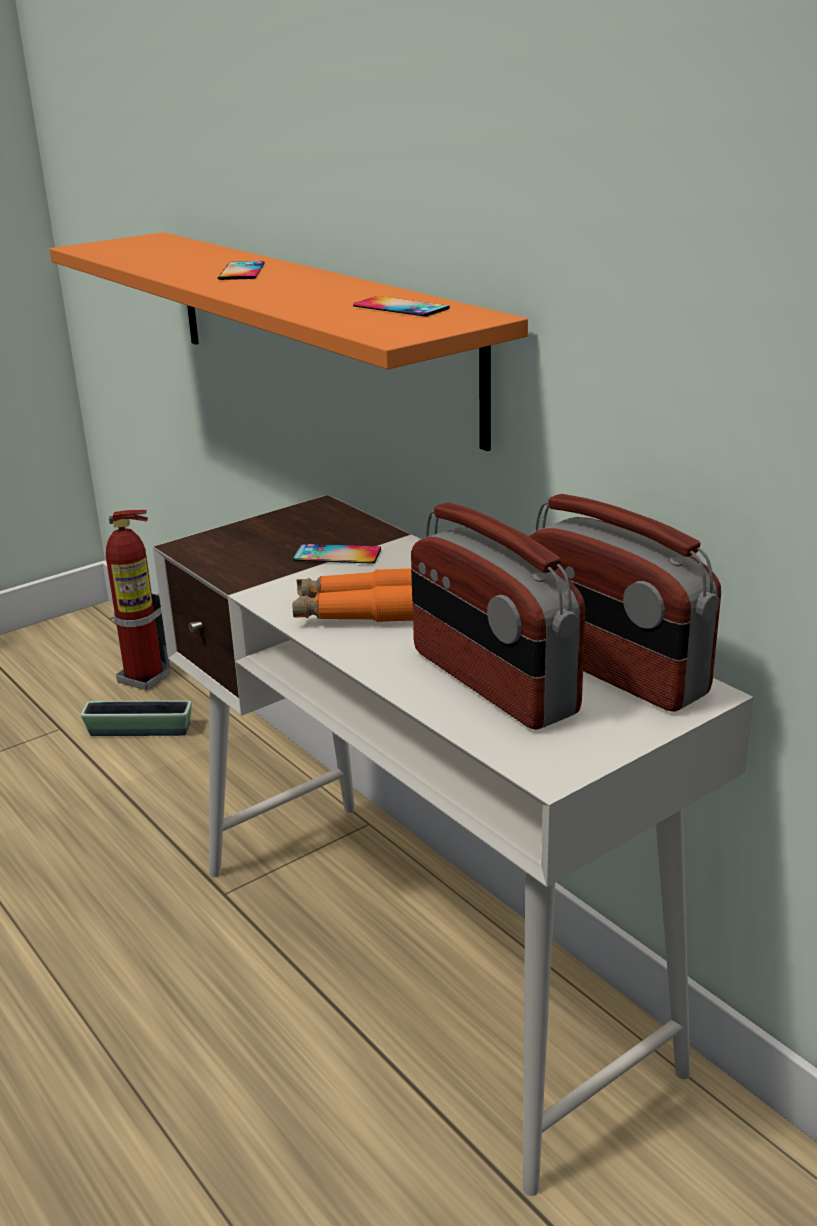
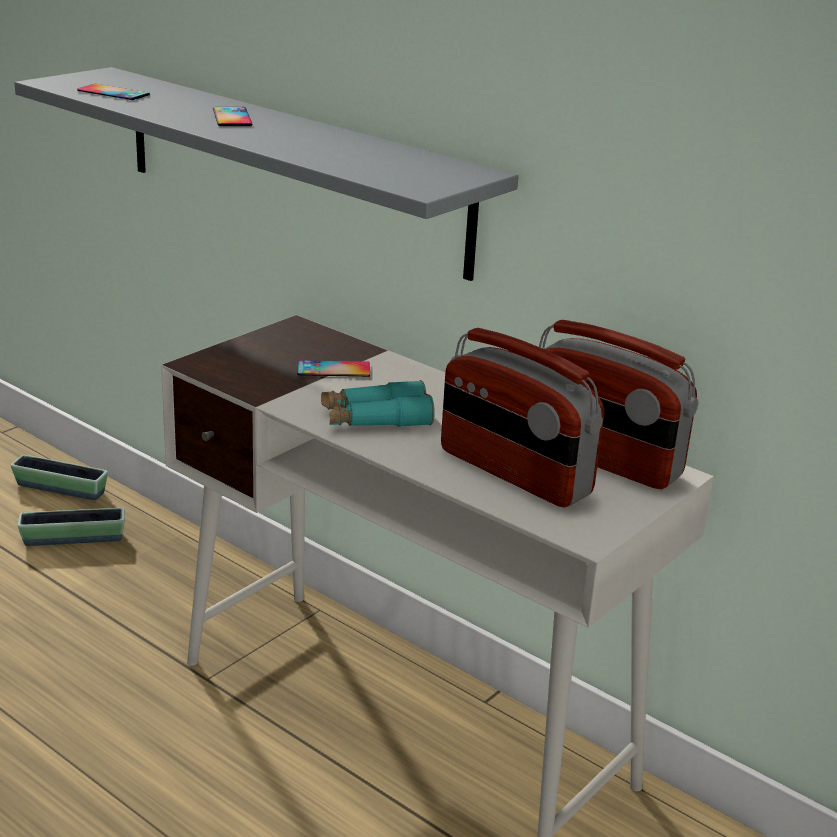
camera: 15 degrees left, 0 degrees up
orange shelf [49,232,528,451] -> grey shelf [14,67,519,281]
fire extinguisher [106,510,171,690] -> planter [11,455,108,500]
orange binoculars [292,568,413,622] -> turquoise binoculars [321,380,435,427]
phone [353,296,450,317] -> phone moved to [77,84,150,100]

